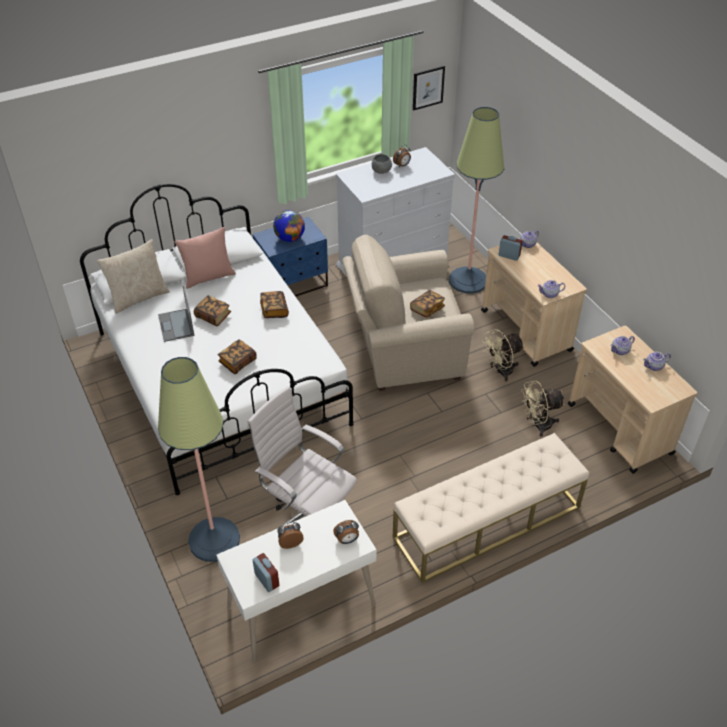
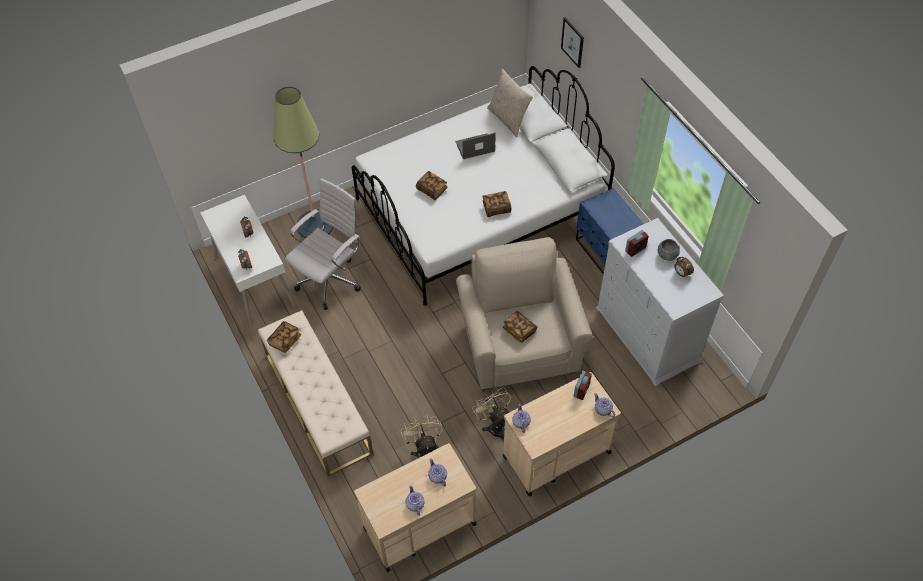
camera: 90 degrees right, 10 degrees up
pink pillow [174,227,236,289] -> none
book [194,295,231,327] -> book moved to [267,321,301,353]
alarm clock [253,553,279,592] -> alarm clock moved to [625,230,649,257]
globe [273,210,305,242] -> none
picture [413,66,445,110] -> picture moved to [561,17,584,68]
floor lamp [449,107,504,293] -> none

